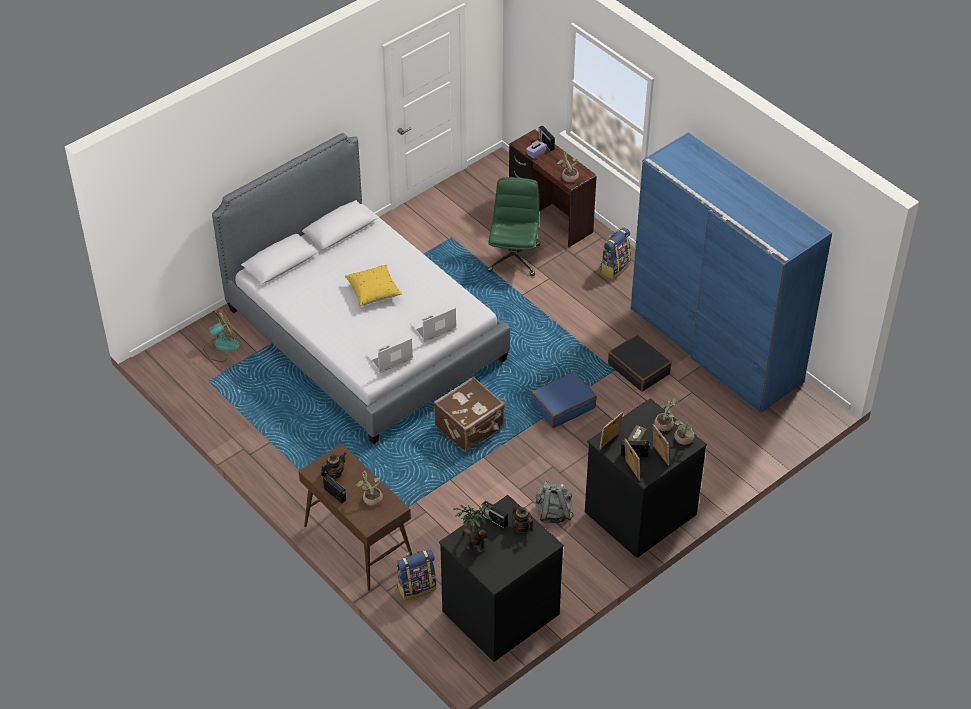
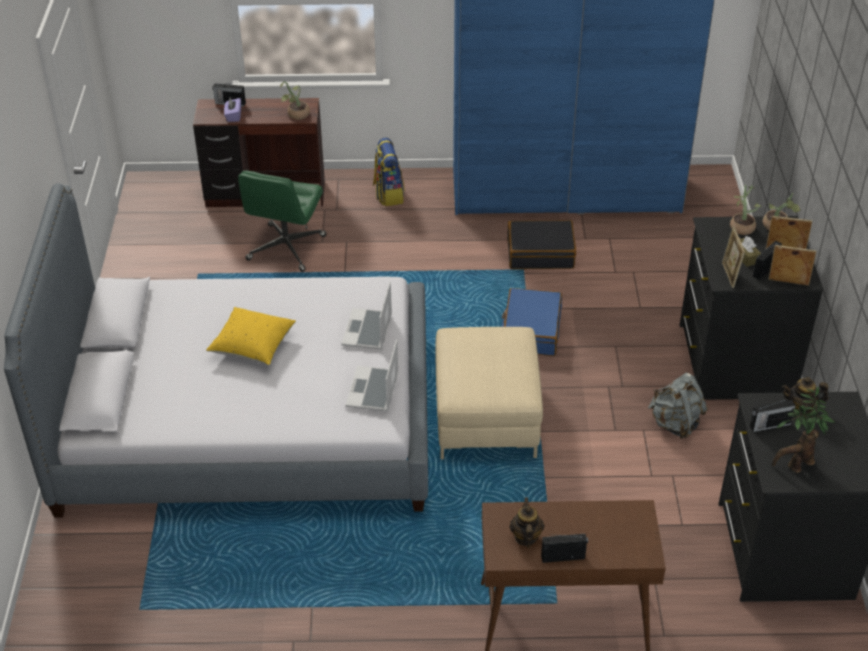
camera: 50 degrees left, 5 degrees down
fan [203,309,240,362] -> none
potted plant [356,471,383,506] -> none
backpack [397,549,436,601] -> none
brown suitcase [434,377,505,452] -> beige ottoman [435,327,543,459]
green office chair [487,177,540,276] -> green office chair turned 120 degrees counterclockwise [238,171,326,272]

